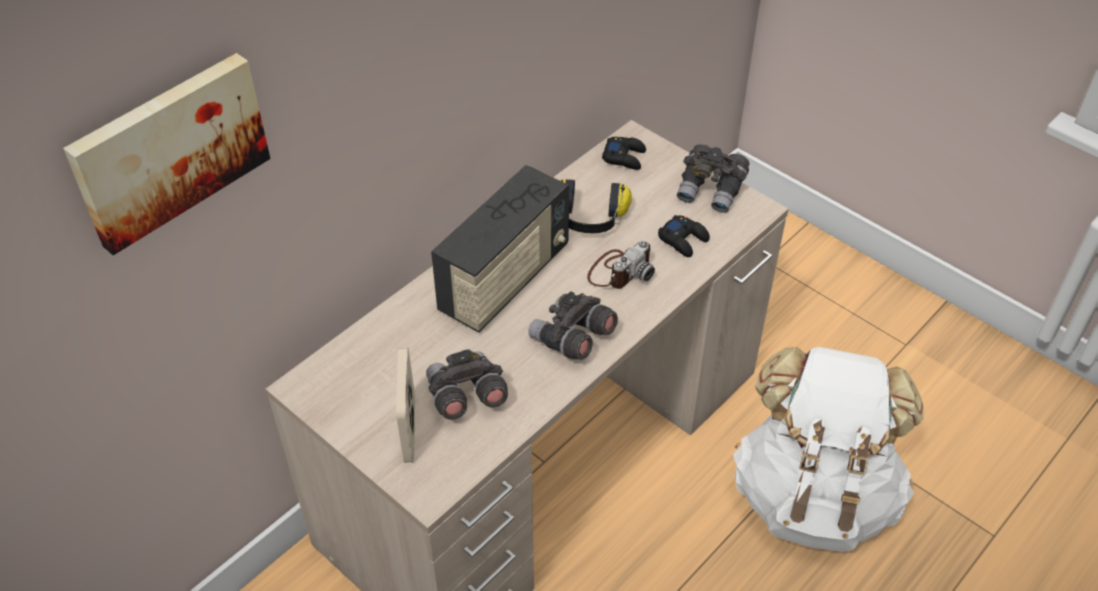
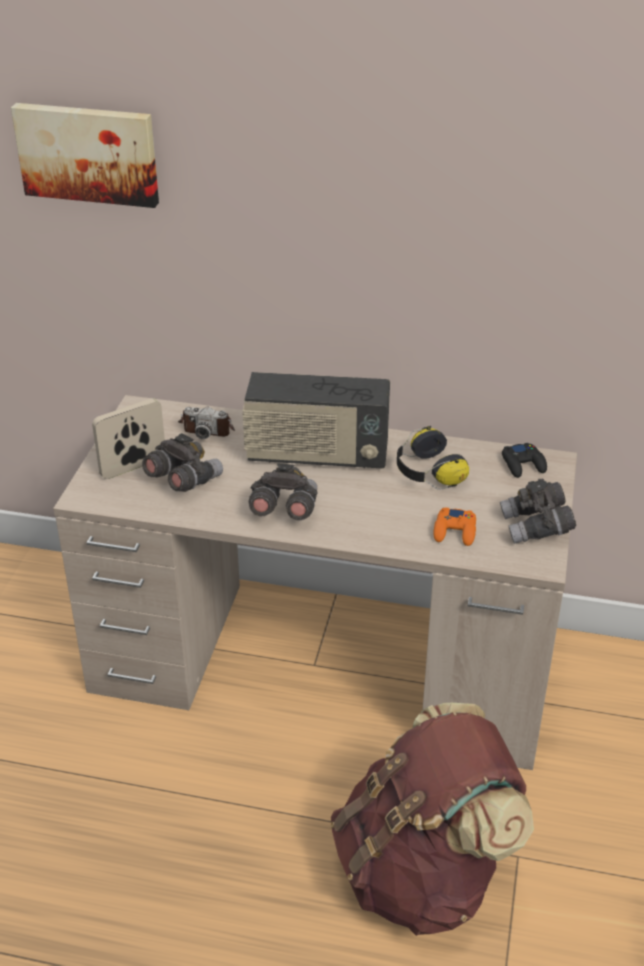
camera: 60 degrees right, 10 degrees down
camera [587,241,655,289] -> camera moved to [178,407,235,439]
black game controller [658,215,710,257] -> orange game controller [433,507,476,546]
white backpack [733,347,924,552] -> brown backpack [331,703,534,936]

